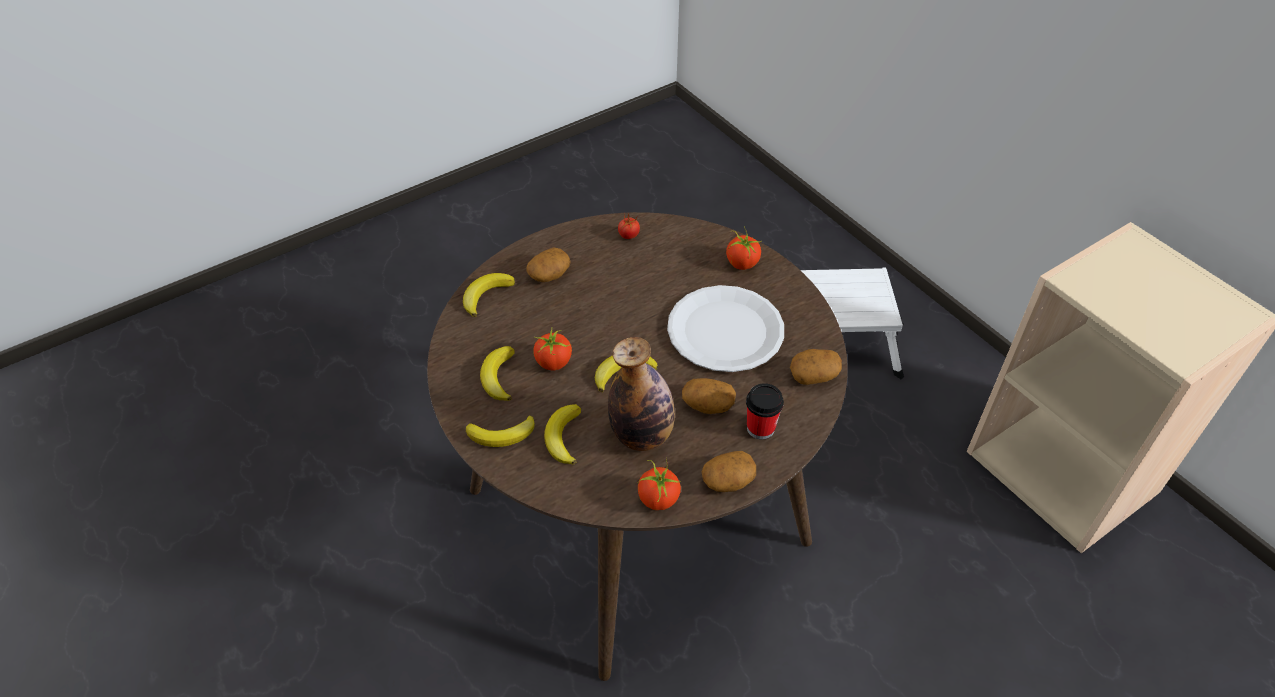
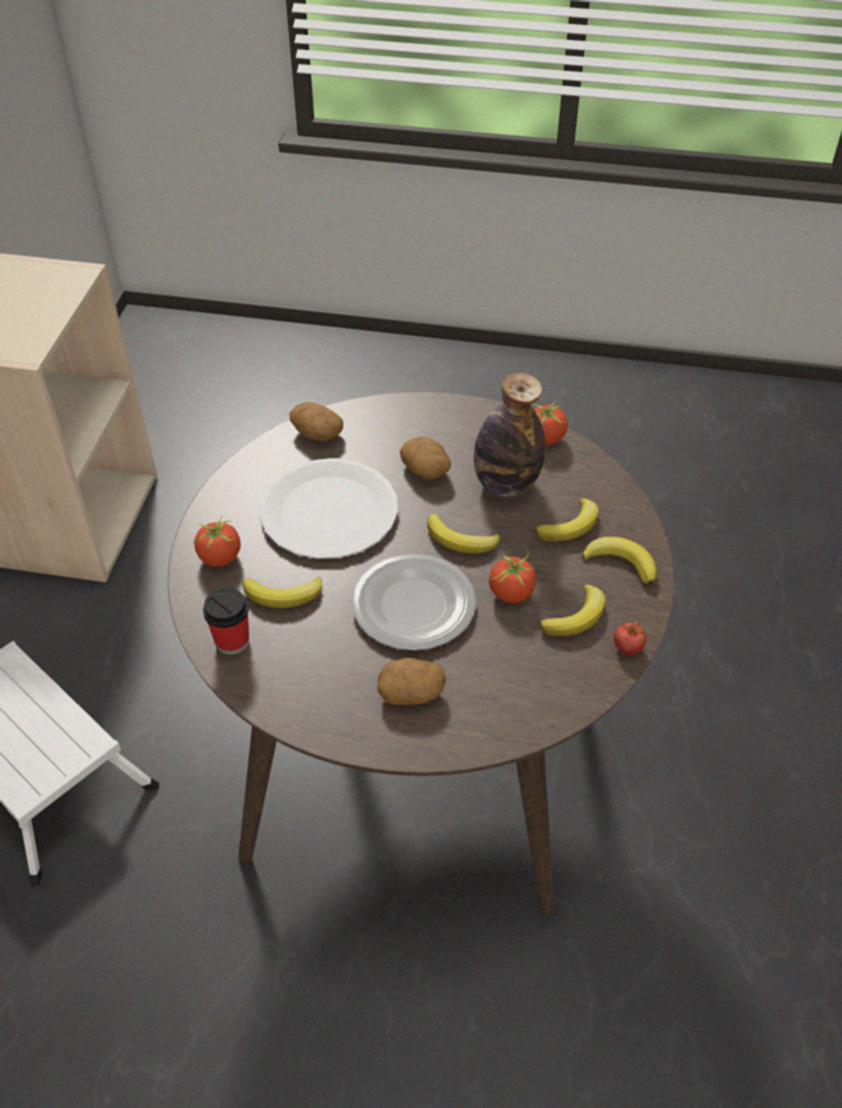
camera: 135 degrees left, 0 degrees up
banana [463,273,515,317] -> banana moved to [243,577,322,608]
tomato [618,213,640,239] -> tomato moved to [614,619,647,655]
potato [702,451,756,492] -> none
cup [746,383,784,439] -> cup moved to [203,587,249,655]
none -> plate [352,554,476,651]

